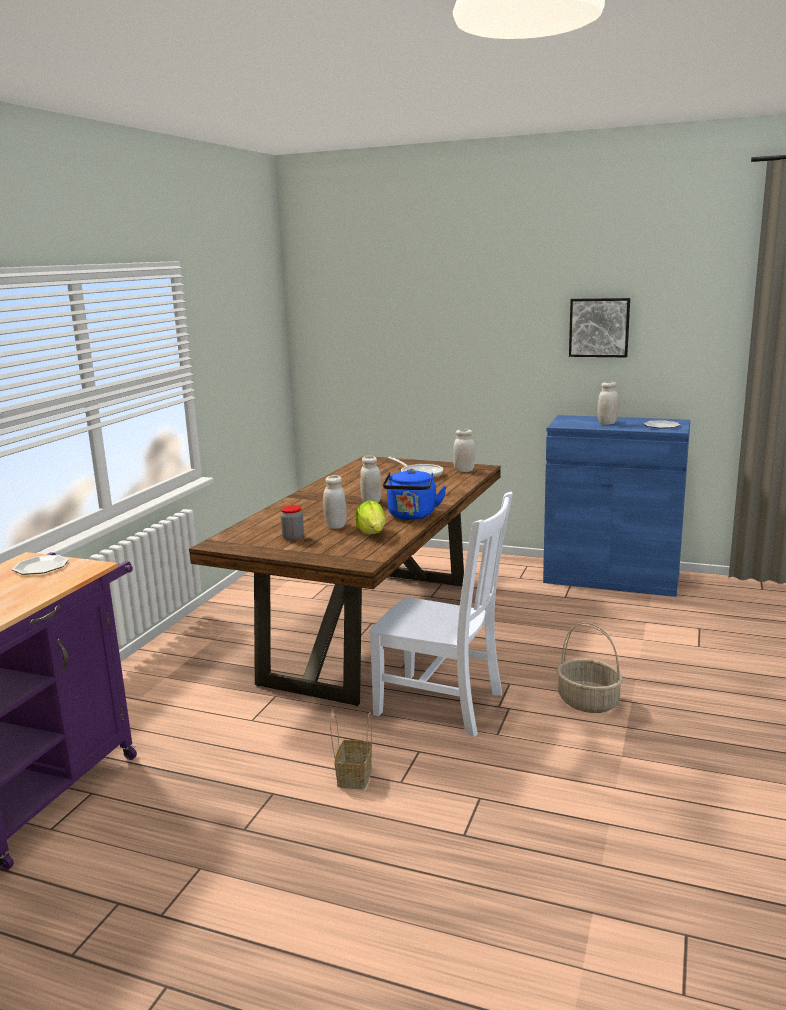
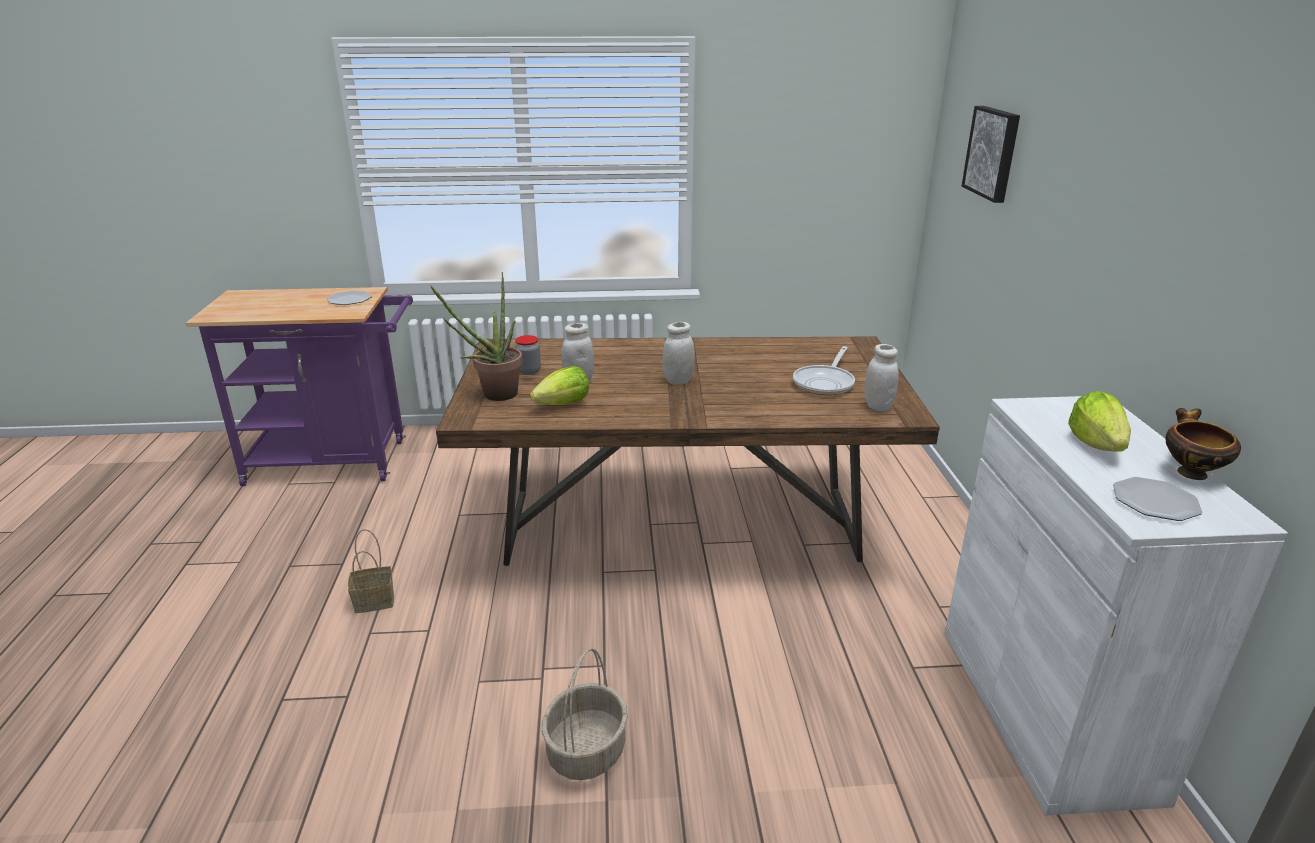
camera: 65 degrees right, 10 degrees up
white chair [369,492,512,737] -> none
blue kettle [383,469,447,520] -> none
blue cabinet [543,415,690,597] -> white cabinet [945,396,1288,815]
picture [569,298,630,357] -> picture moved to [962,106,1020,203]
white jar [597,381,619,425] -> lettuce [1068,391,1131,452]
none -> potted plant [430,272,523,401]
none -> bowl [1165,408,1241,480]

